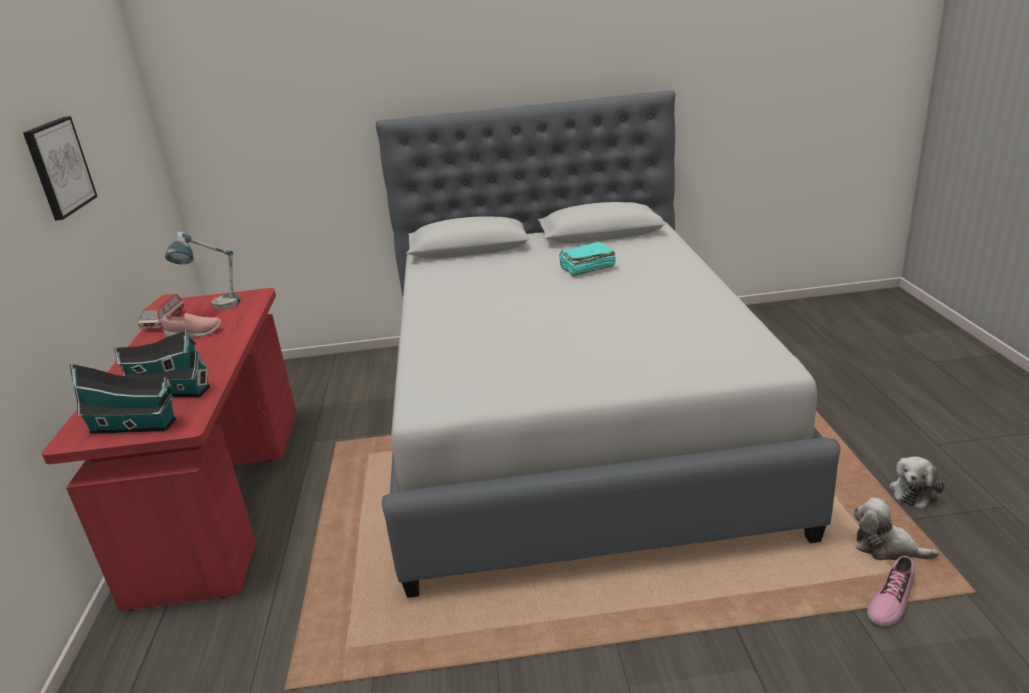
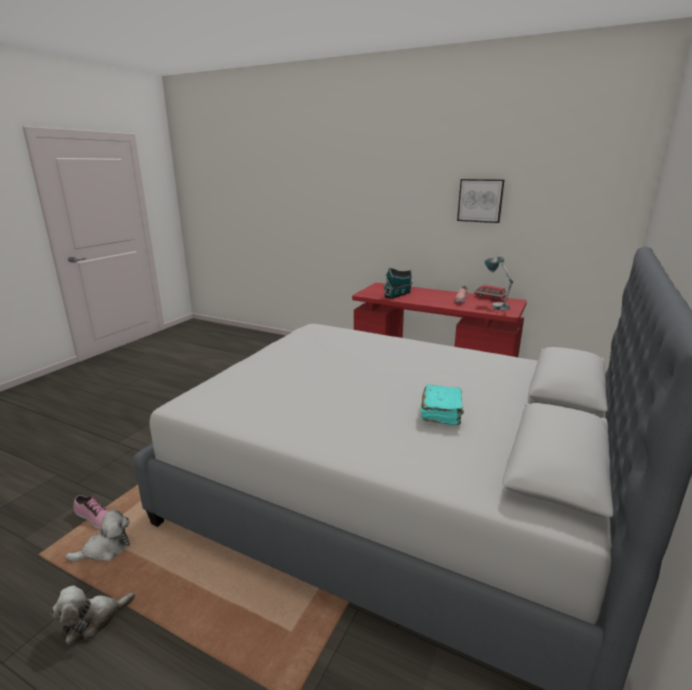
camera: 120 degrees right, 5 degrees down
toy house [69,363,176,434] -> none
shoe [867,555,915,626] -> shoe turned 135 degrees clockwise [74,495,110,530]
plush toy [889,456,944,509] -> plush toy turned 105 degrees counterclockwise [51,585,135,644]

